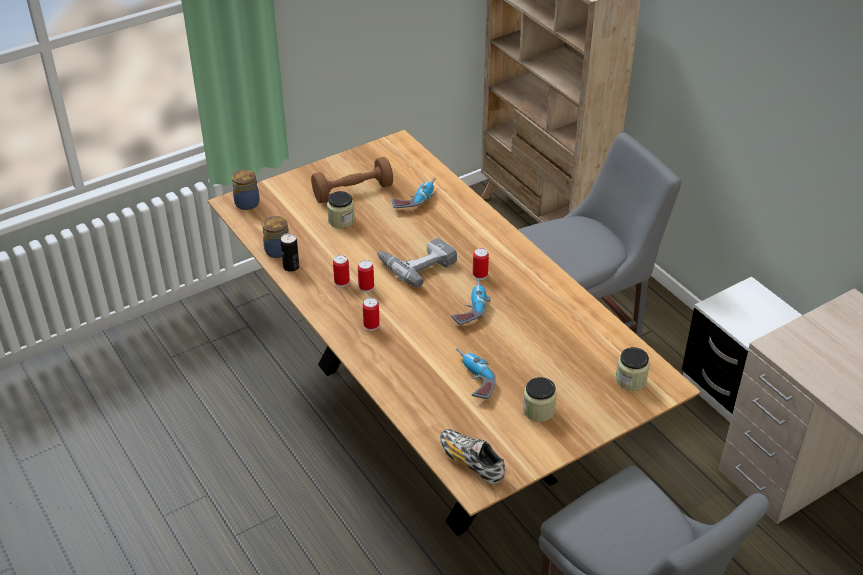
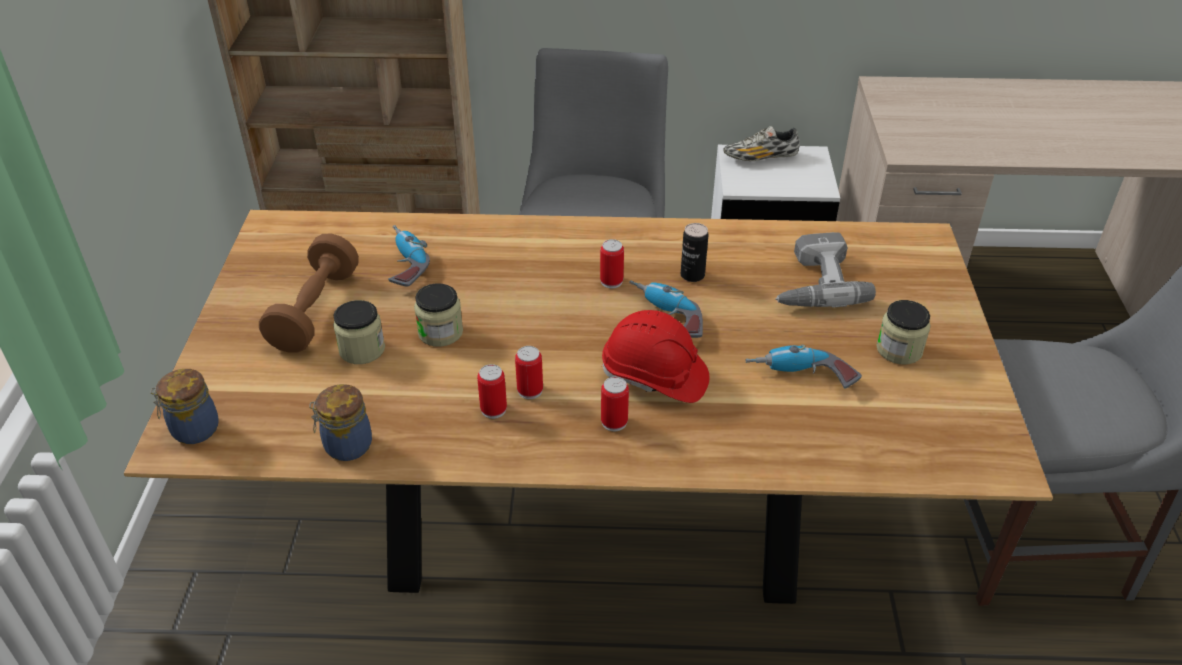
camera: 55 degrees left, 0 degrees up
can [280,233,299,272] -> can moved to [681,223,709,282]
power drill [377,238,457,288] -> power drill moved to [775,232,876,307]
shoe [440,429,505,484] -> shoe moved to [723,126,800,161]
jar [616,347,650,391] -> jar moved to [414,283,463,347]
none -> red hard hat [602,310,709,403]

